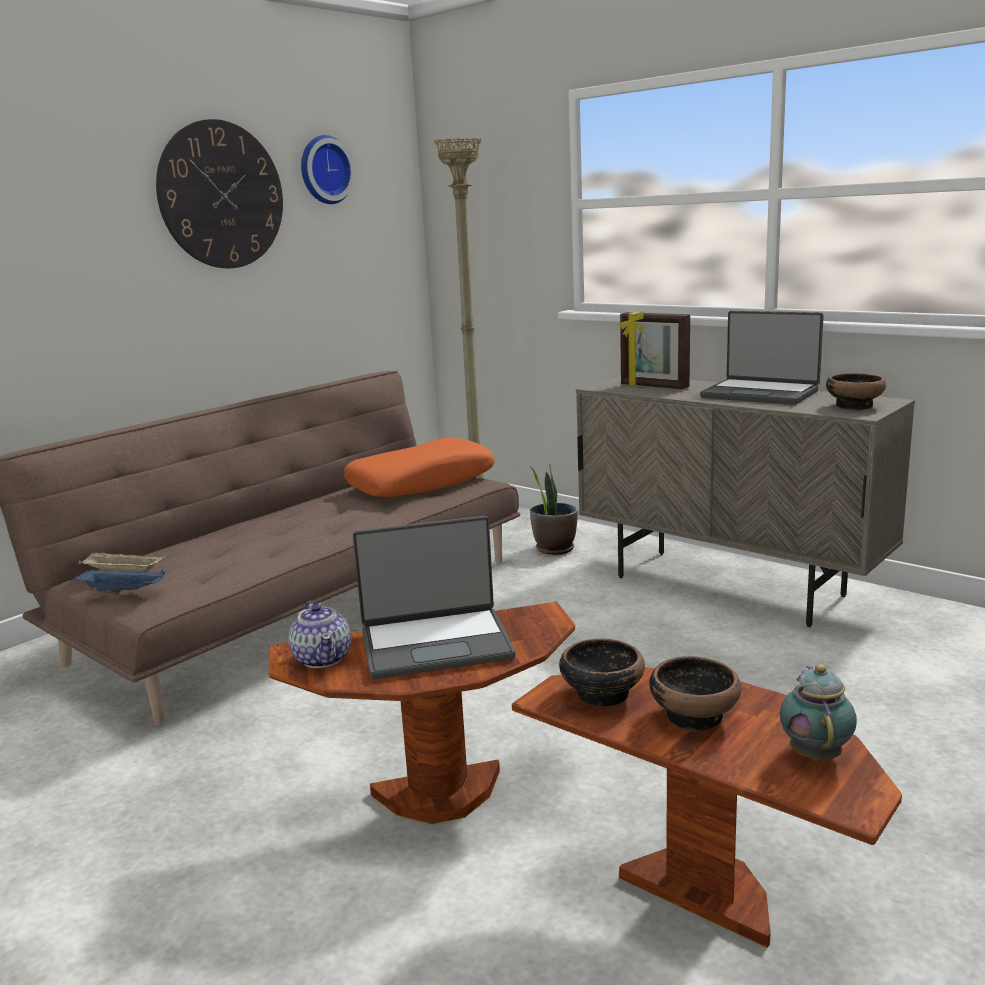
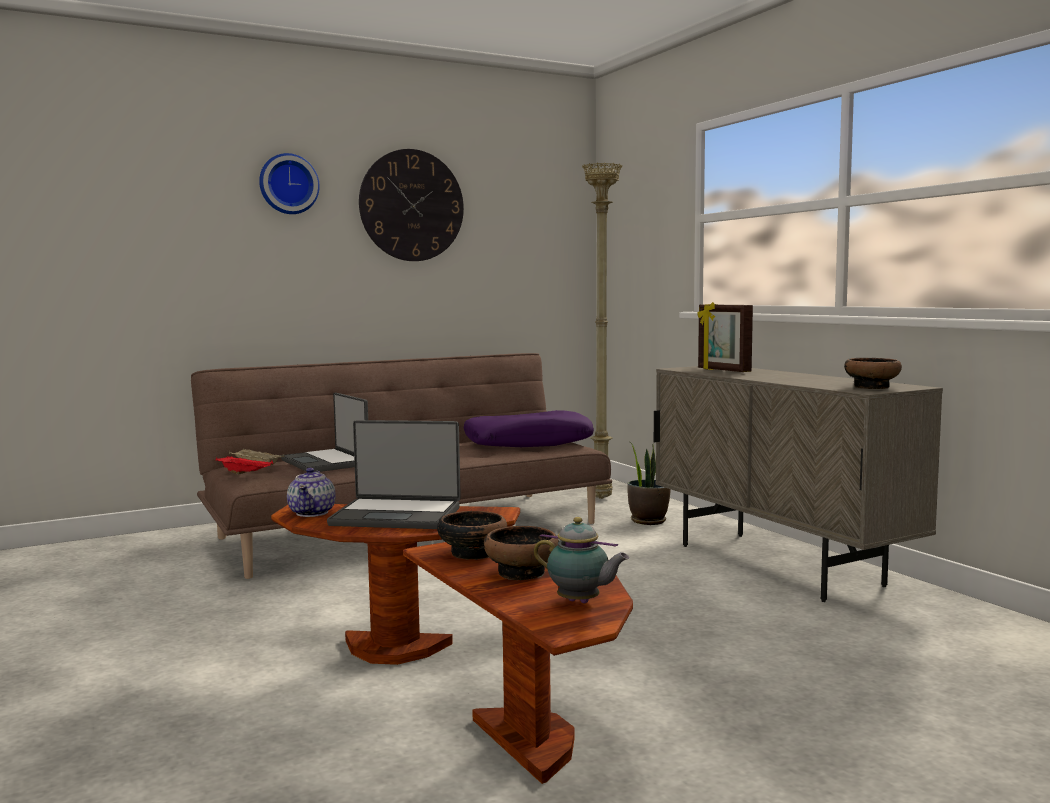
camera: 20 degrees right, 10 degrees down
blue tray [74,569,165,595] -> red tray [216,456,273,475]
wall clock [301,135,355,204] -> wall clock moved to [259,153,320,214]
orange pillow [343,438,495,497] -> purple pillow [464,410,594,447]
laptop [700,311,824,405] -> laptop moved to [281,393,368,472]
teapot [780,664,857,761] -> teapot turned 90 degrees clockwise [534,517,629,603]

